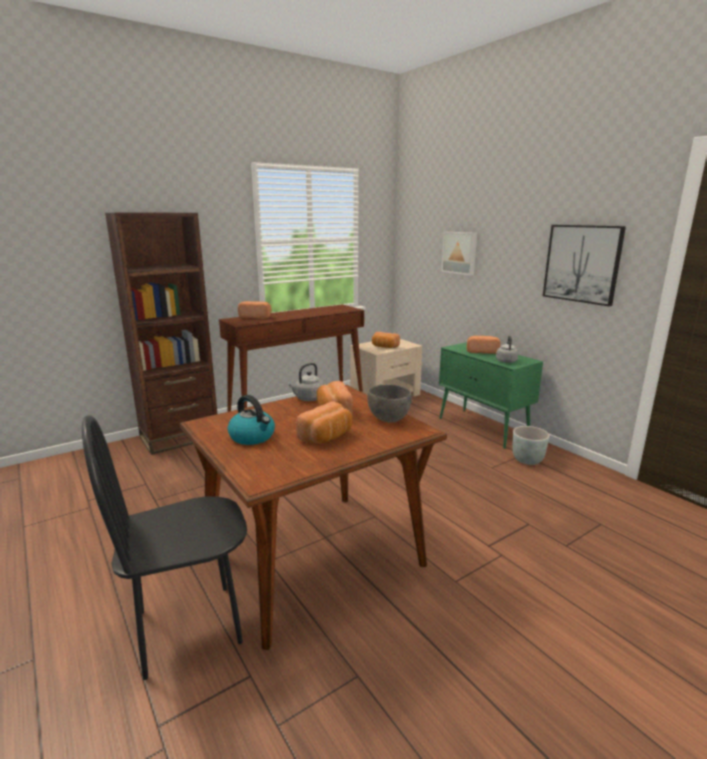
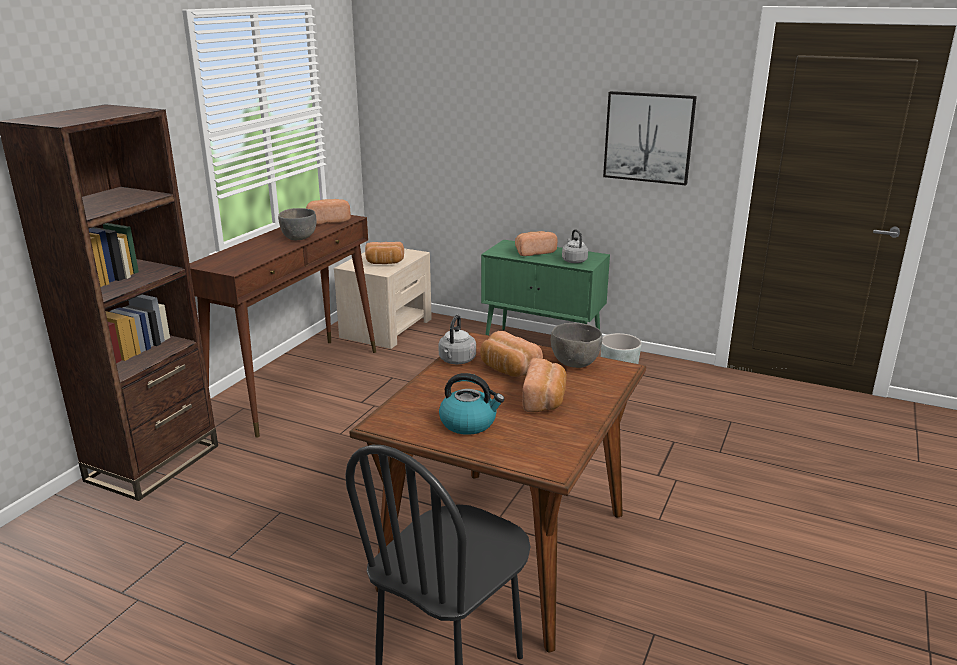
camera: 30 degrees left, 5 degrees up
bread [238,301,272,319] -> bread moved to [306,199,351,225]
picture [441,232,477,276] -> none
none -> grey bowl [278,208,317,240]

